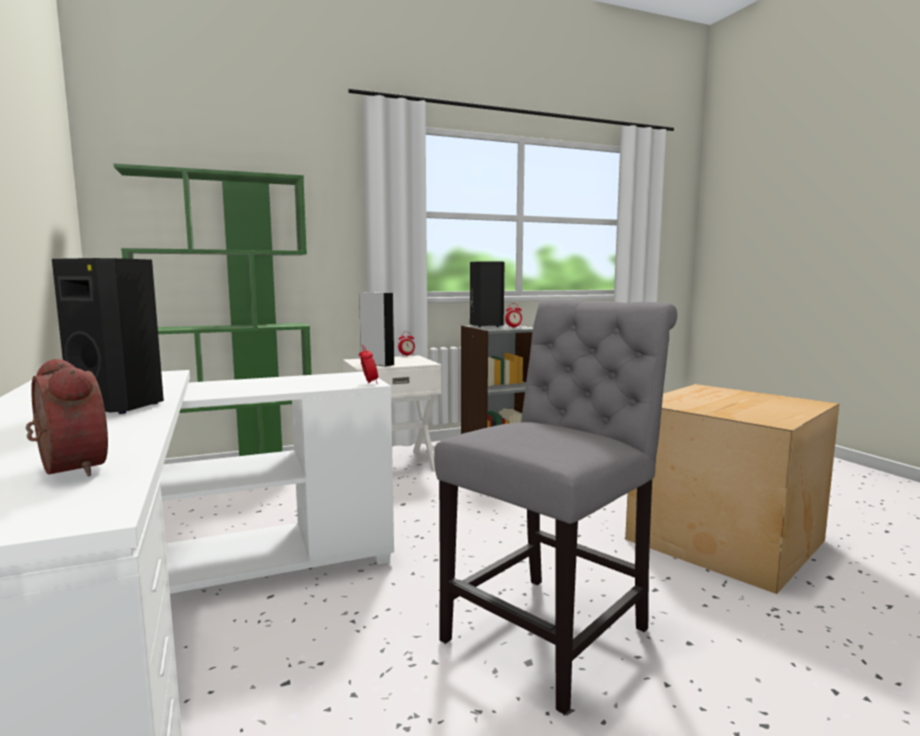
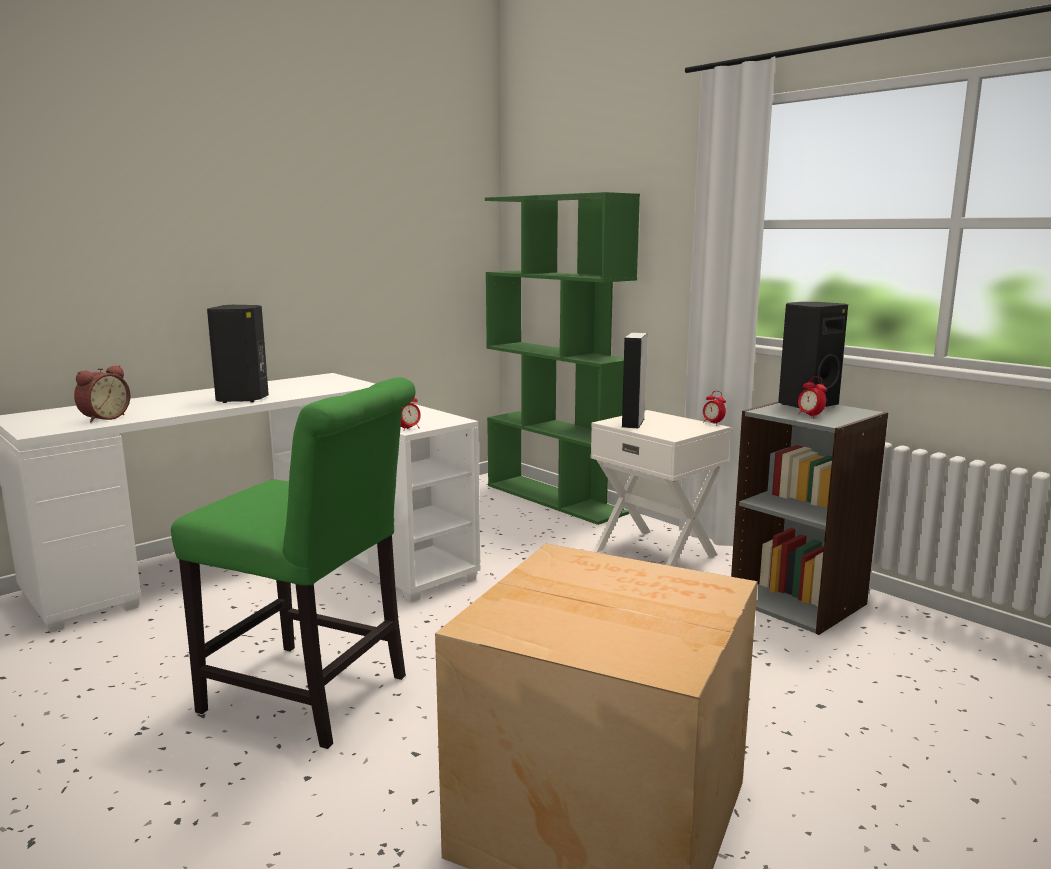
camera: 70 degrees right, 5 degrees up
grey chair [434,299,677,715] -> green chair [171,377,415,749]

